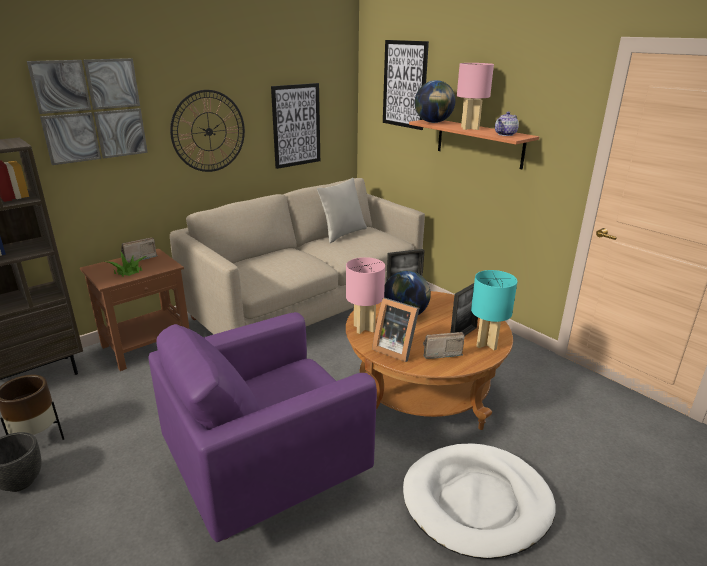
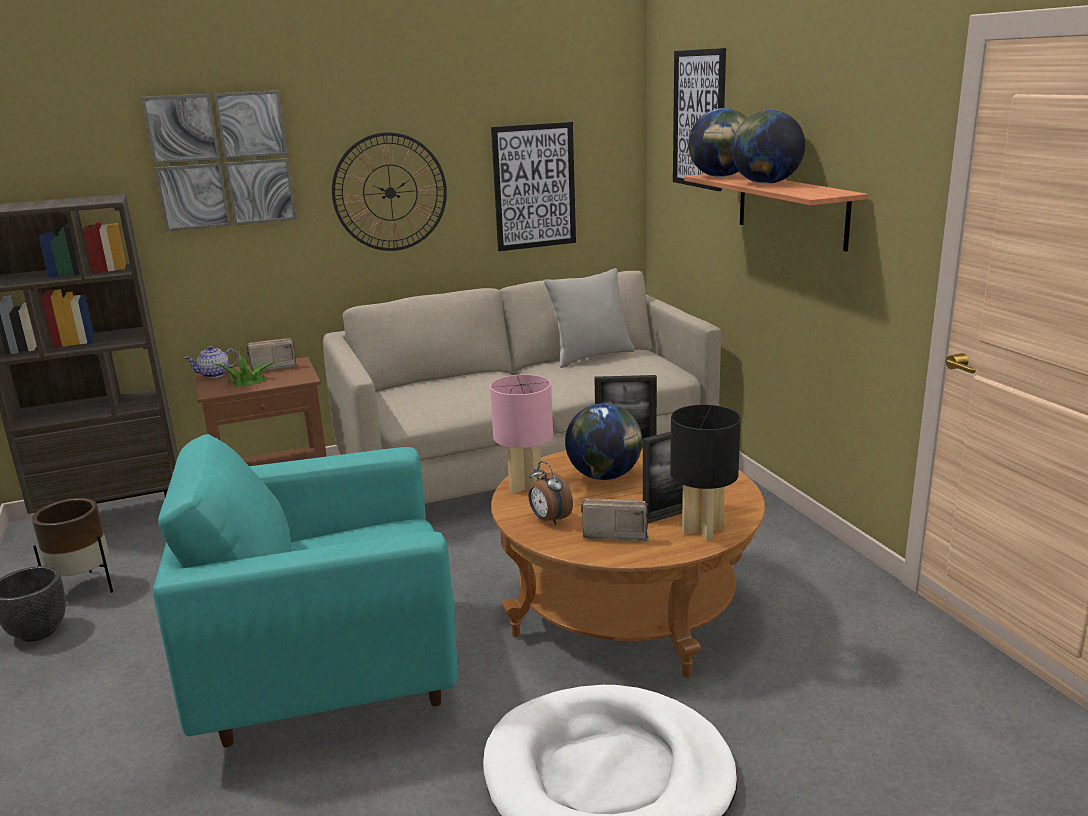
camera: 20 degrees right, 5 degrees down
purple armchair [149,312,377,542] -> turquoise armchair [153,434,458,748]
picture frame [372,298,419,362] -> alarm clock [528,461,573,525]
pink table lamp [457,63,494,130] -> globe [732,110,805,184]
turquoise table lamp [471,270,517,350] -> black table lamp [670,405,741,541]
teapot [495,112,519,136] -> teapot moved to [184,346,239,378]

